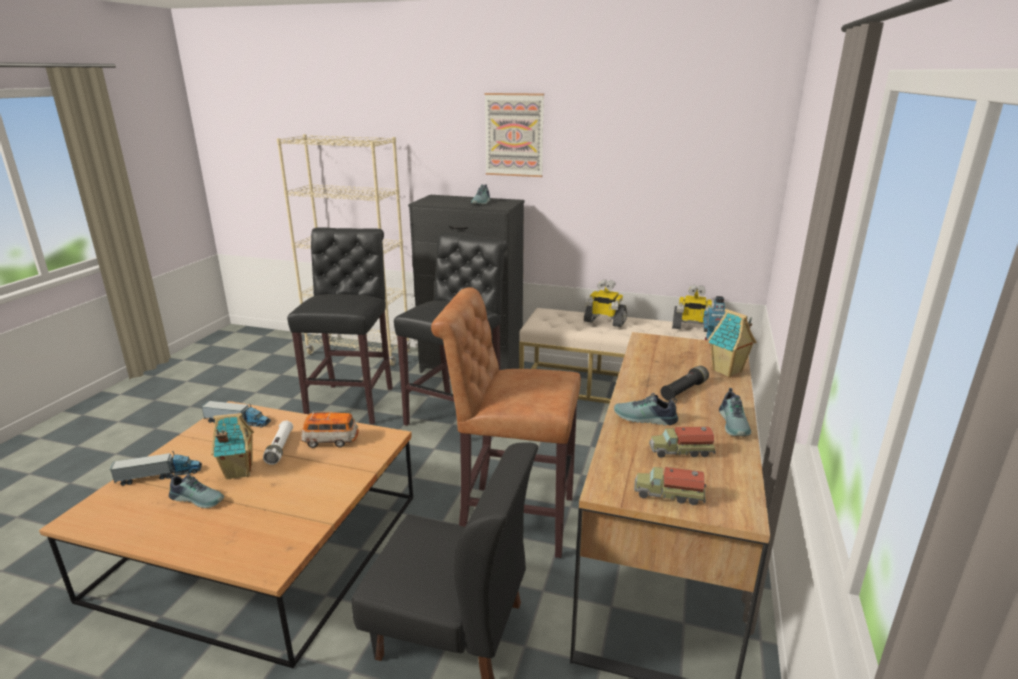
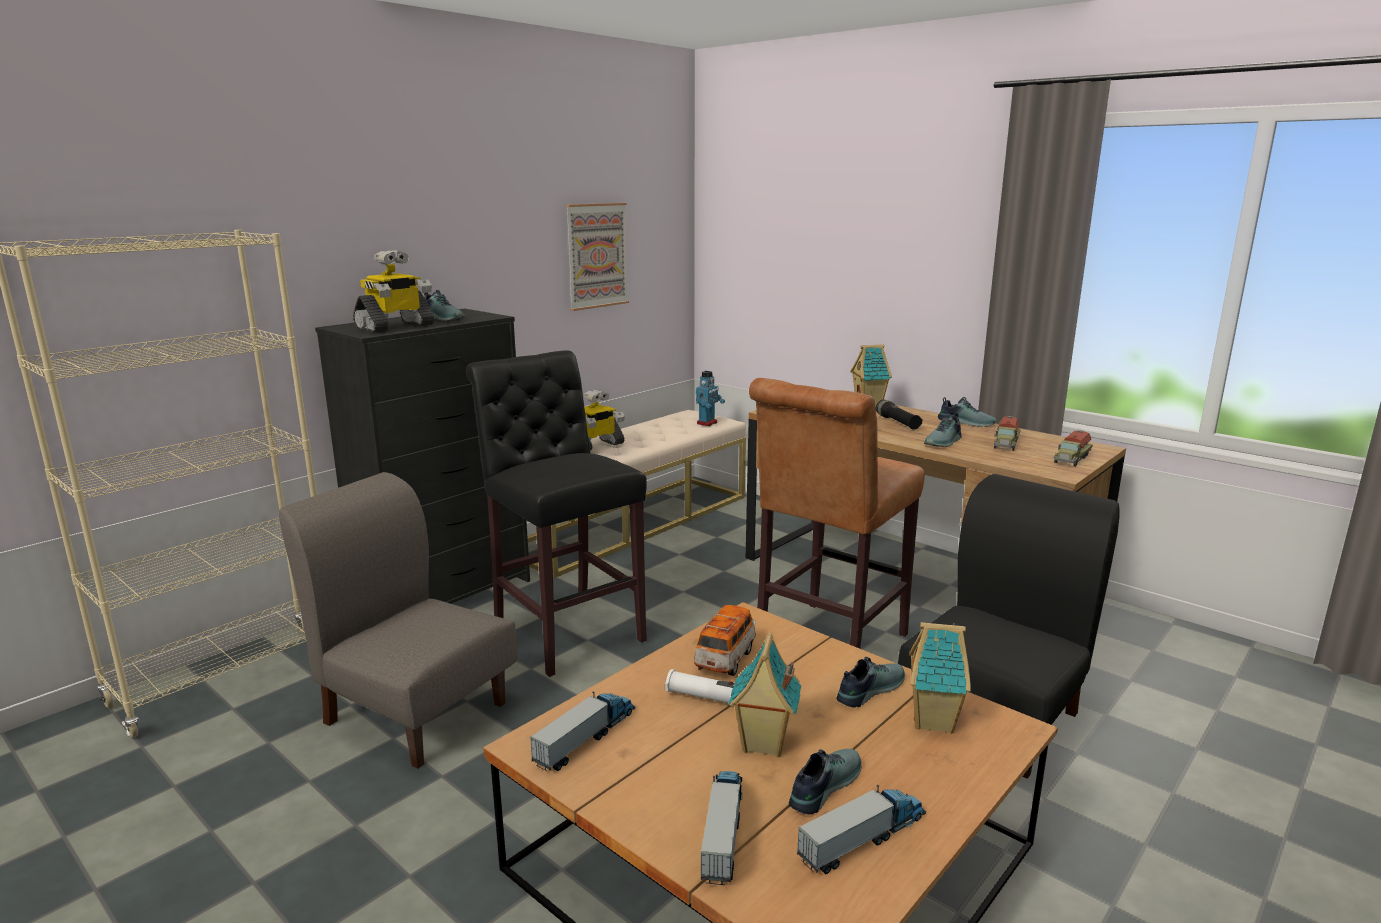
camera: 65 degrees left, 5 degrees down
black stool [287,228,393,425] -> grey chair [279,472,517,768]
picture [485,93,544,177] -> picture moved to [566,203,629,311]
toy robot [672,285,712,332] -> toy robot moved to [353,250,435,333]
none -> toy truck [797,785,926,874]
none -> shoe [836,657,905,708]
none -> toy house [909,622,971,733]

